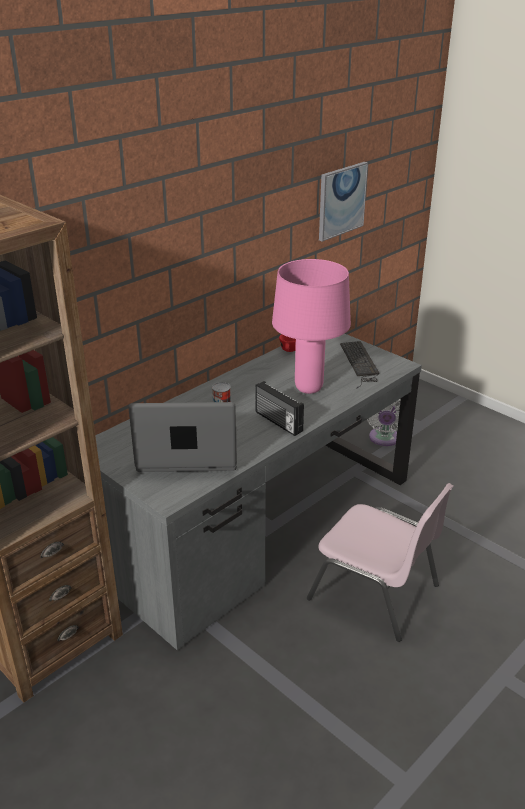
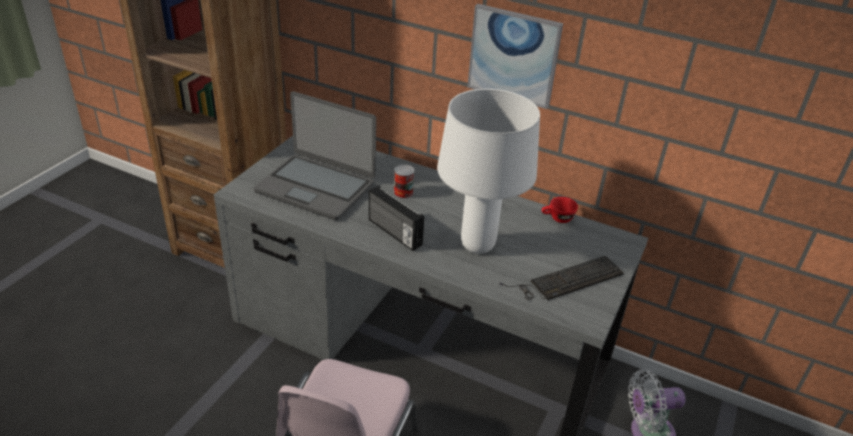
camera: 70 degrees right, 5 degrees up
laptop [128,402,237,472] -> laptop turned 135 degrees clockwise [254,91,376,220]
radio [255,381,304,436] -> radio turned 75 degrees counterclockwise [369,186,424,251]
pink table lamp [272,259,351,394] -> white table lamp [437,89,540,254]
picture [319,162,368,242] -> picture moved to [467,4,563,109]

